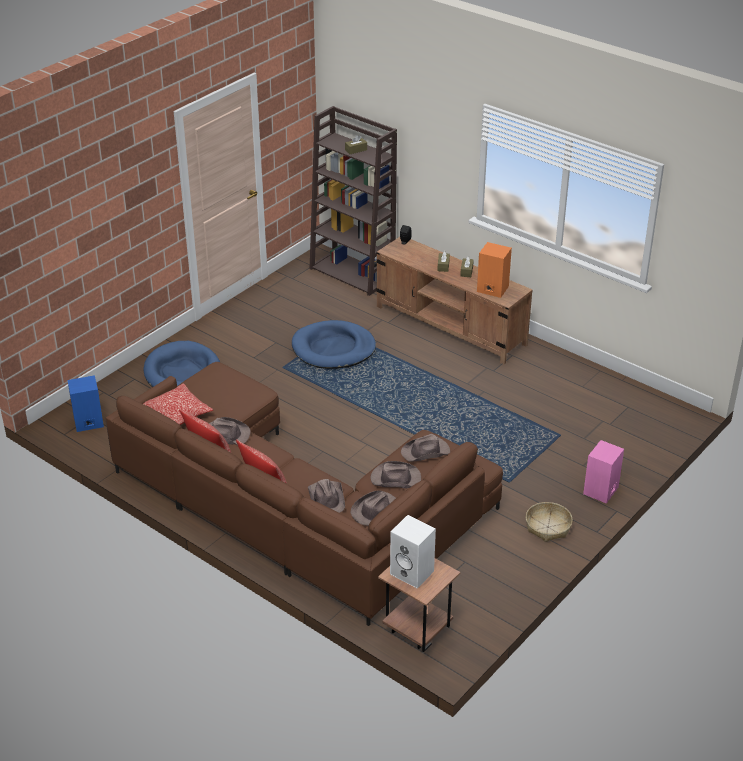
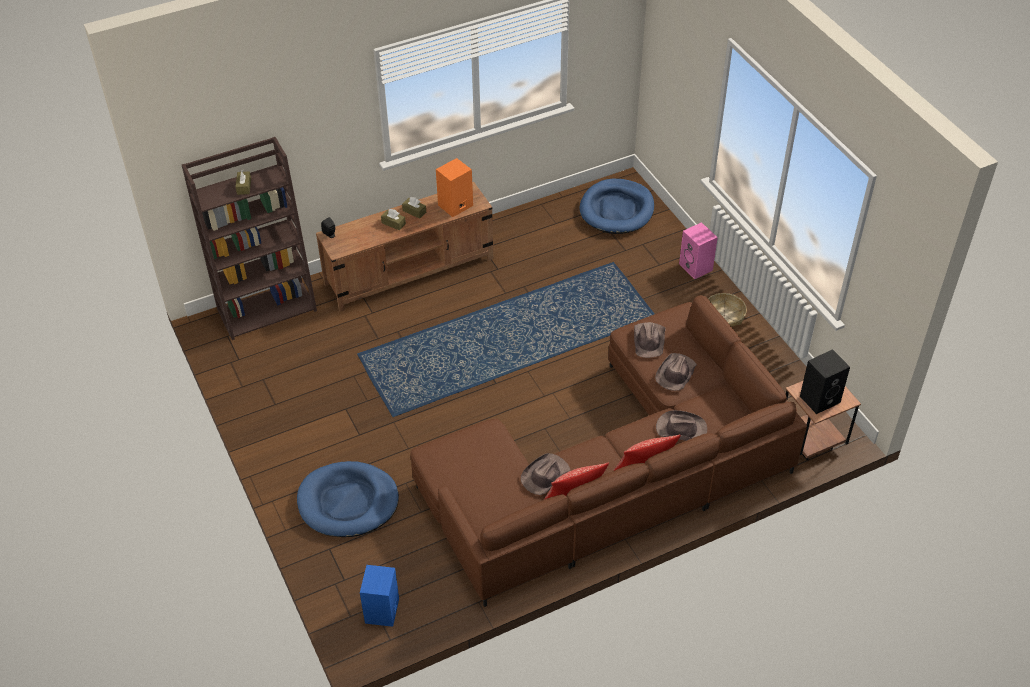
camera: 65 degrees left, 10 degrees up
pillow [144,383,213,425] -> none
blue dog bed [292,320,376,369] -> blue dog bed moved to [579,179,654,234]
brown hat [350,490,396,526] -> none
white speaker [390,515,436,589] -> black speaker [800,349,850,414]

